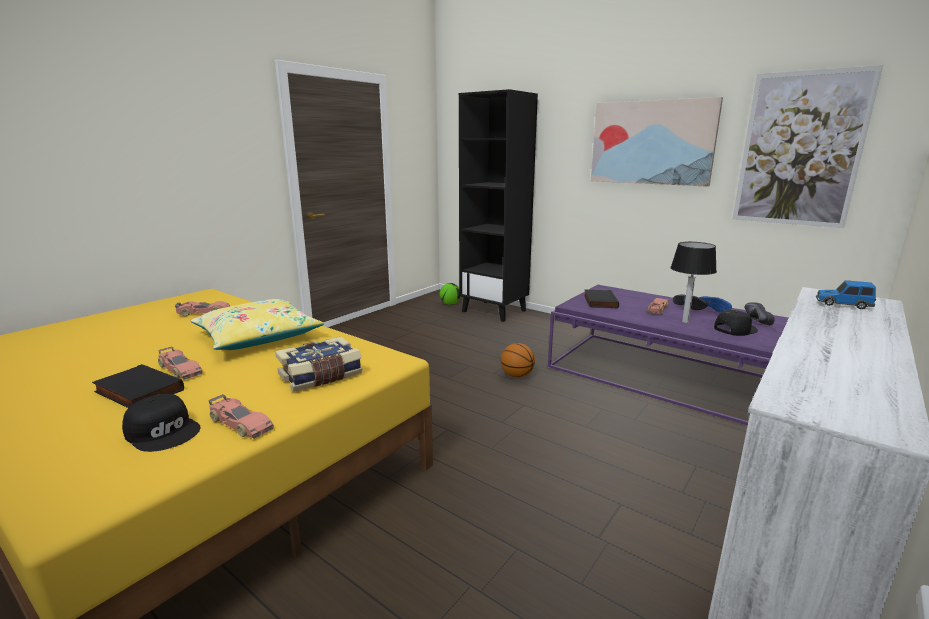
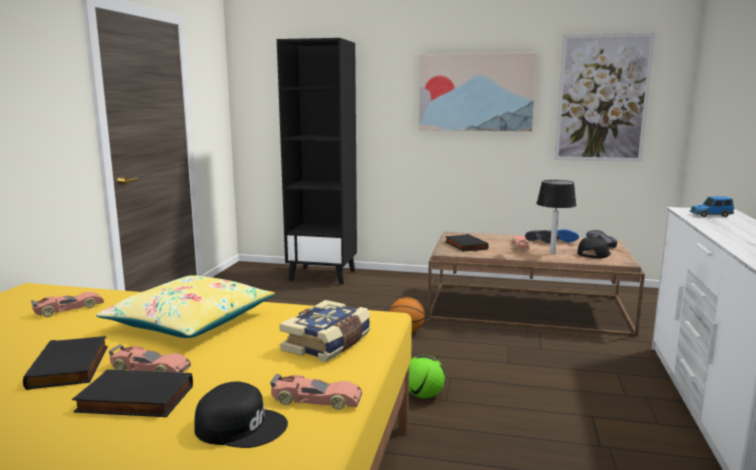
camera: 25 degrees left, 5 degrees down
football [440,283,461,305] -> football moved to [409,355,446,398]
purple coffee table [548,285,789,425] -> brown coffee table [428,232,645,337]
none -> black book [23,336,108,390]

